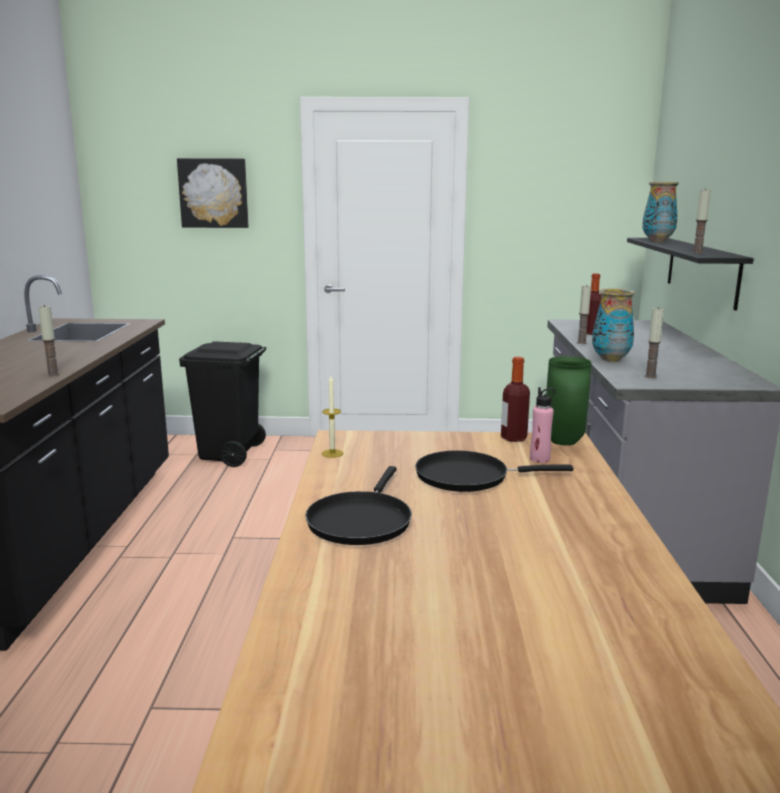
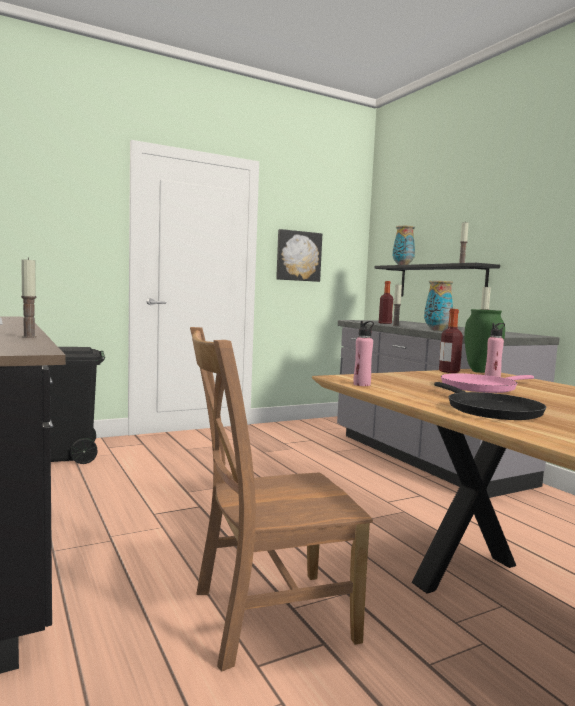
camera: 30 degrees left, 10 degrees down
picture [177,158,249,228] -> picture moved to [276,229,322,282]
candle [322,376,343,458] -> pink bottle [353,321,374,386]
black frying pan [415,450,573,492] -> pink frying pan [441,373,534,393]
none -> brown chair [190,327,373,672]

